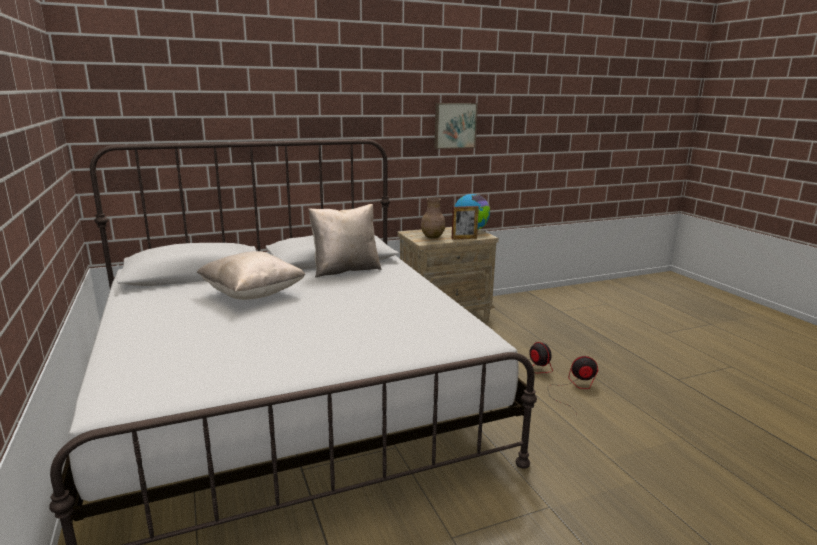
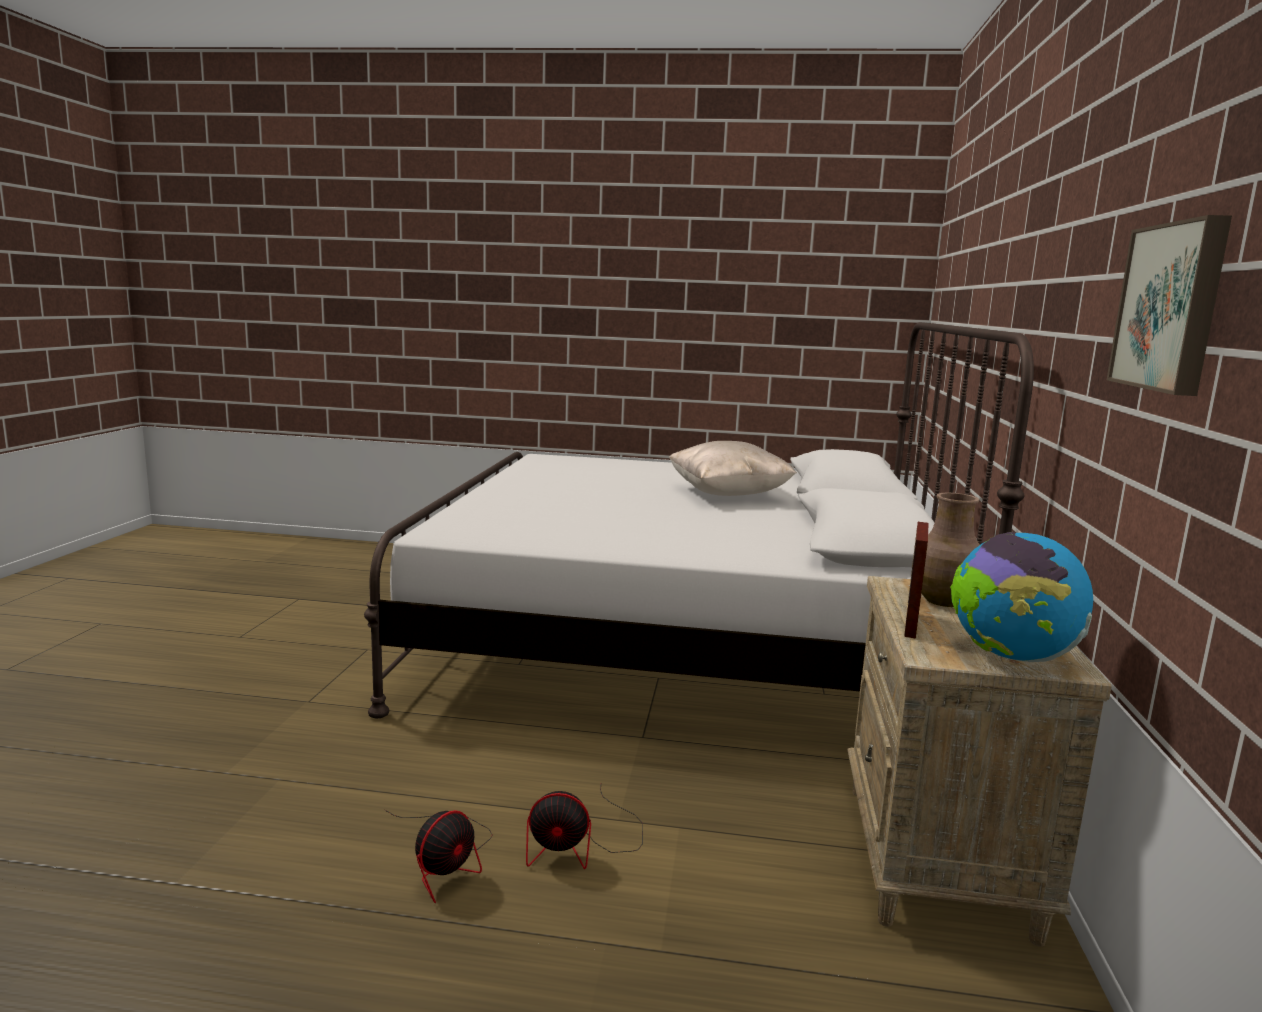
camera: 120 degrees right, 5 degrees down
beige pillow [308,204,382,278] -> none

